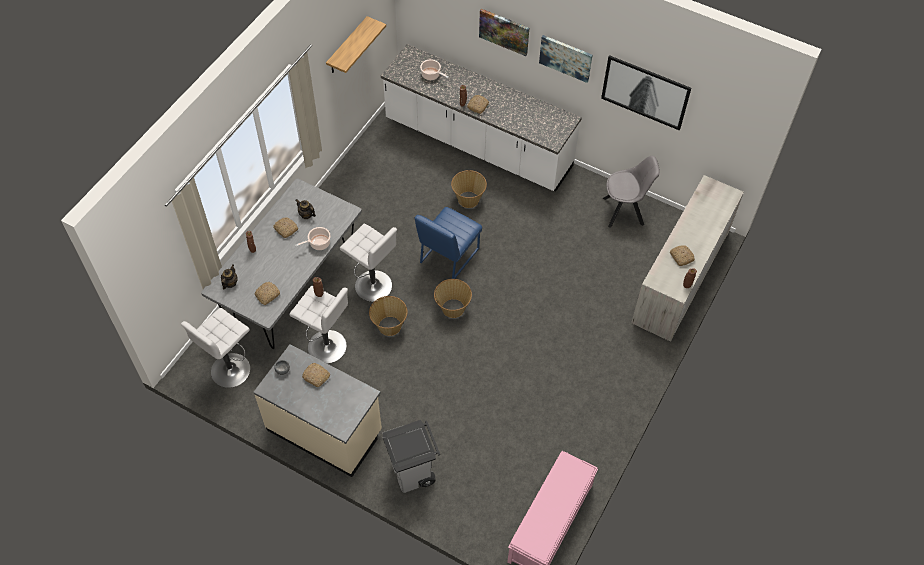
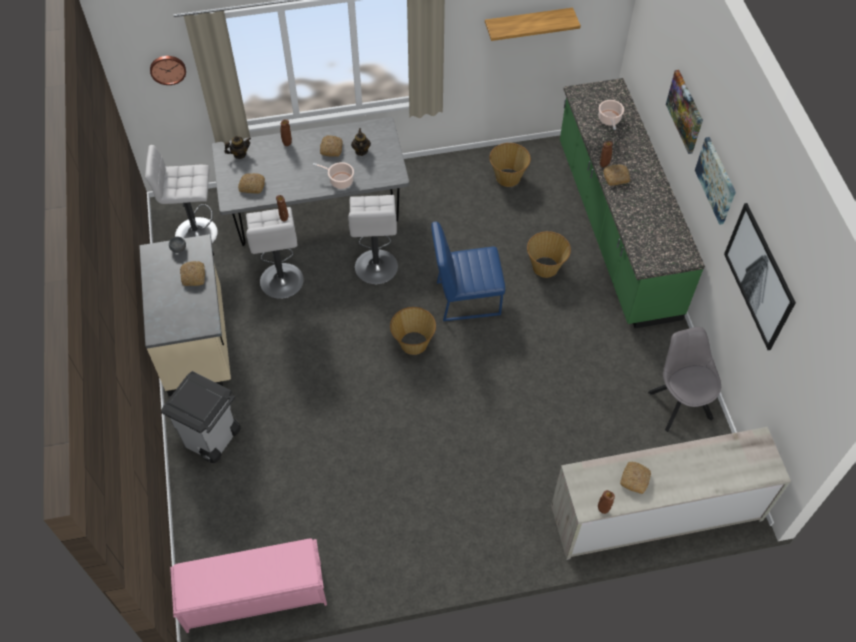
camera: 50 degrees right, 0 degrees up
basket [369,296,407,336] -> basket moved to [489,143,531,187]
white counter [381,44,582,192] -> green counter [560,78,705,328]
grey chair [603,156,660,228] -> grey chair turned 150 degrees counterclockwise [648,327,721,432]
none -> wall clock [150,56,186,85]

